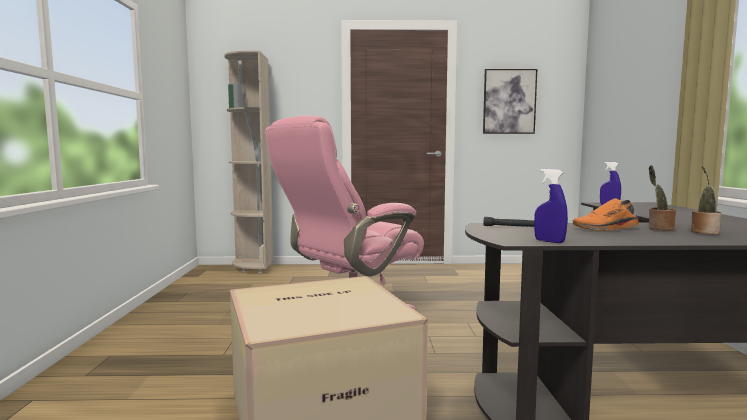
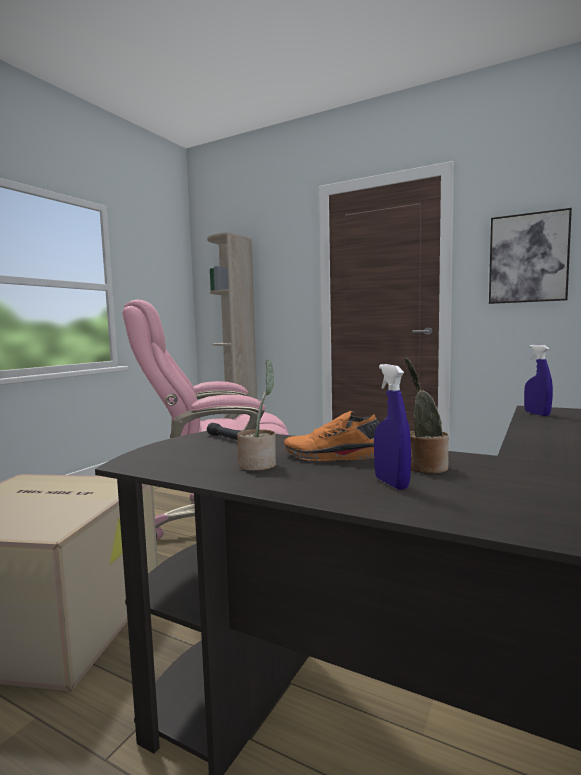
camera: 30 degrees right, 0 degrees up
blue spray bottle [534,169,568,243] -> blue spray bottle moved to [374,364,411,490]
potted plant [691,165,721,234] -> potted plant moved to [237,359,276,471]

